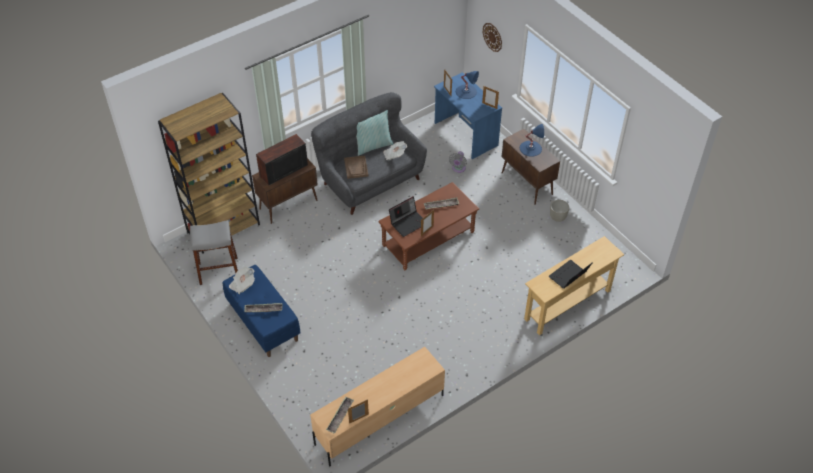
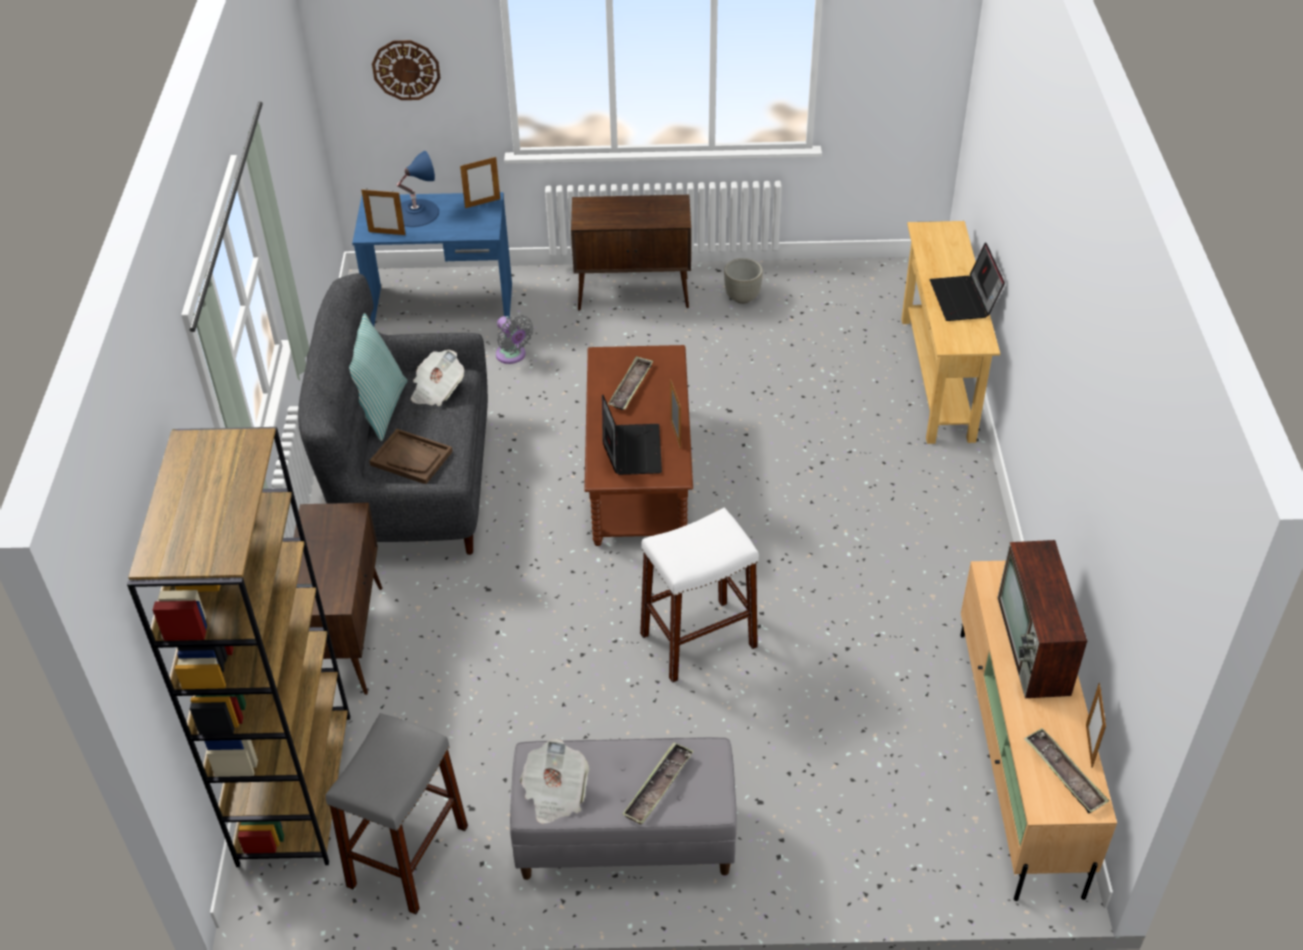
camera: 55 degrees left, 5 degrees down
blue bench [223,265,301,357] -> grey bench [510,737,737,880]
television [256,134,308,186] -> television moved to [998,540,1087,698]
blue table lamp [520,124,544,157] -> none
none -> white stool [640,508,759,683]

